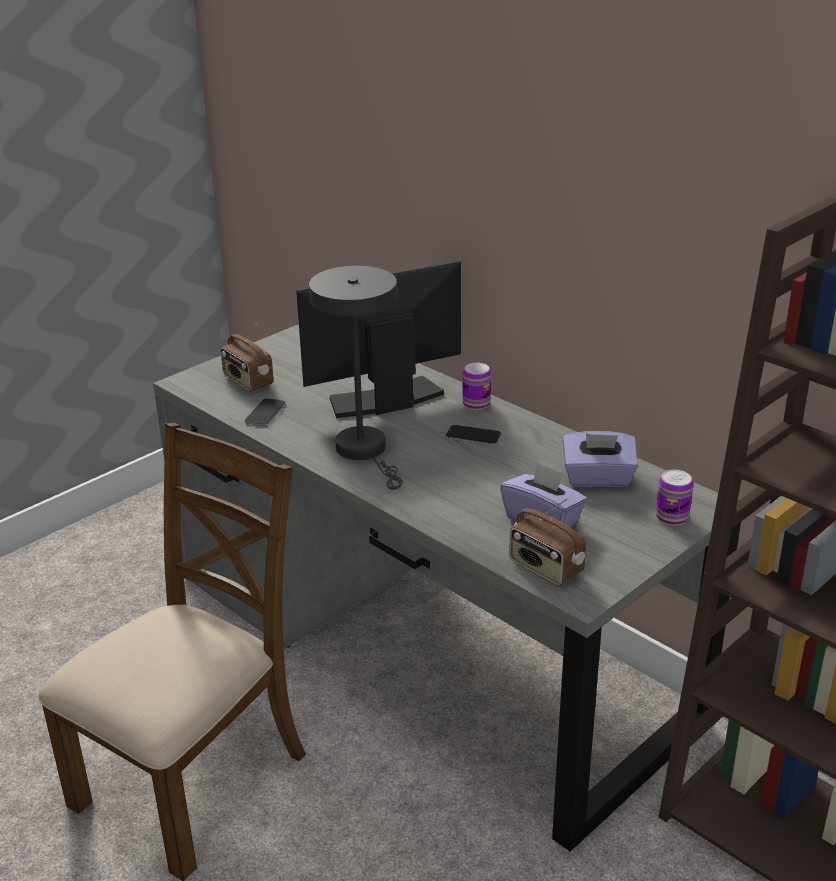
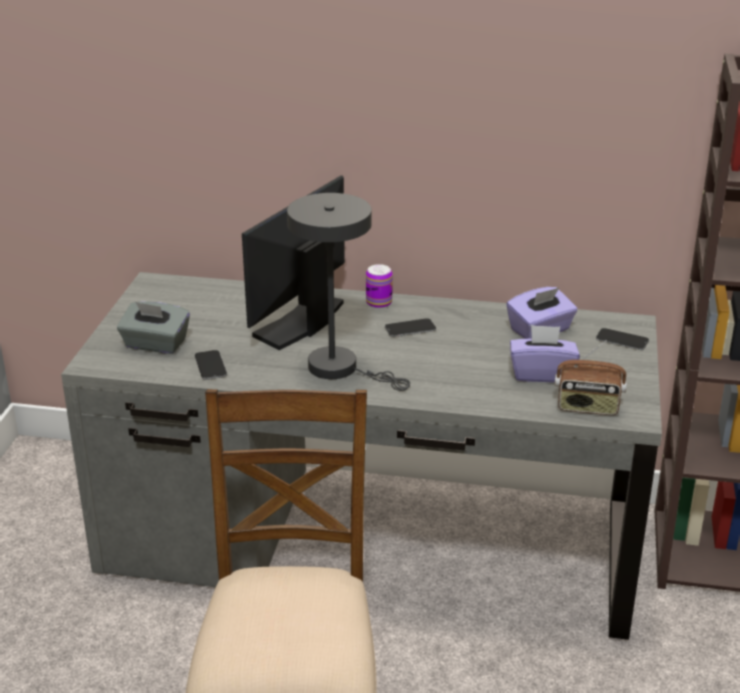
camera: 35 degrees left, 0 degrees up
radio [220,323,274,391] -> grey tissue box [117,301,190,354]
can [656,470,693,525] -> phone [596,328,649,350]

